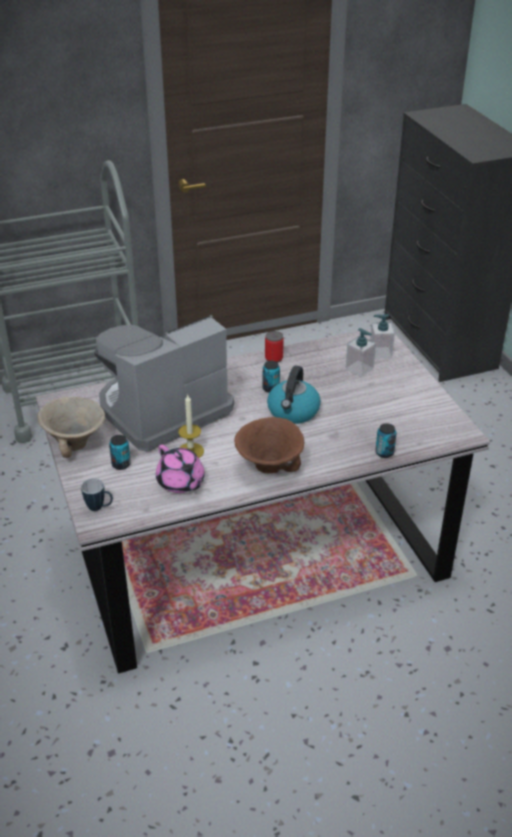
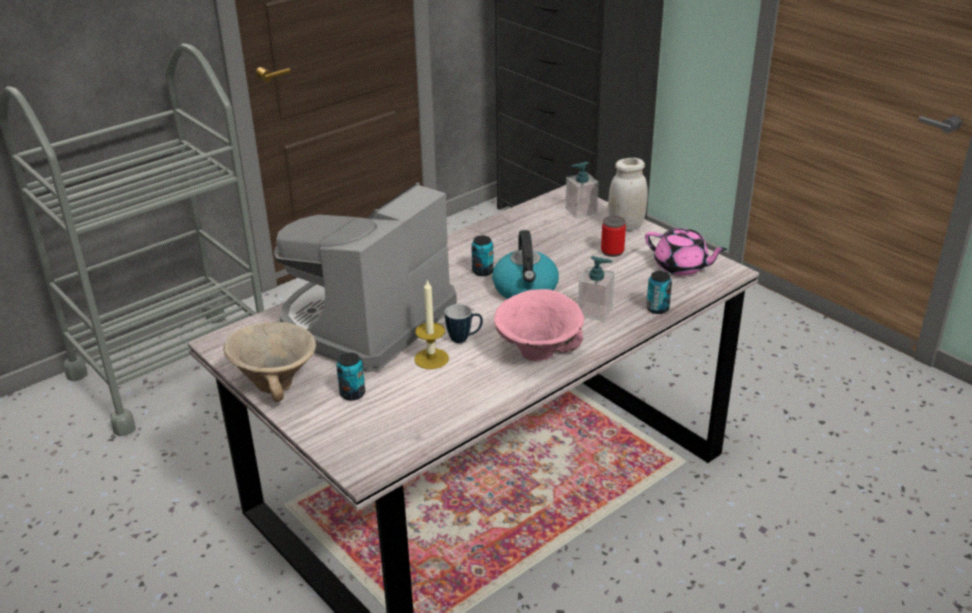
camera: 20 degrees left, 5 degrees down
mug [81,478,113,511] -> mug moved to [445,304,483,343]
pink teapot [156,445,205,493] -> pink teapot moved to [645,228,727,276]
brown bowl [234,417,304,473] -> pink bowl [494,289,584,361]
can [265,331,284,363] -> can moved to [601,216,626,257]
soap dispenser [346,328,376,377] -> soap dispenser moved to [578,256,614,321]
none -> white jar [608,158,648,231]

